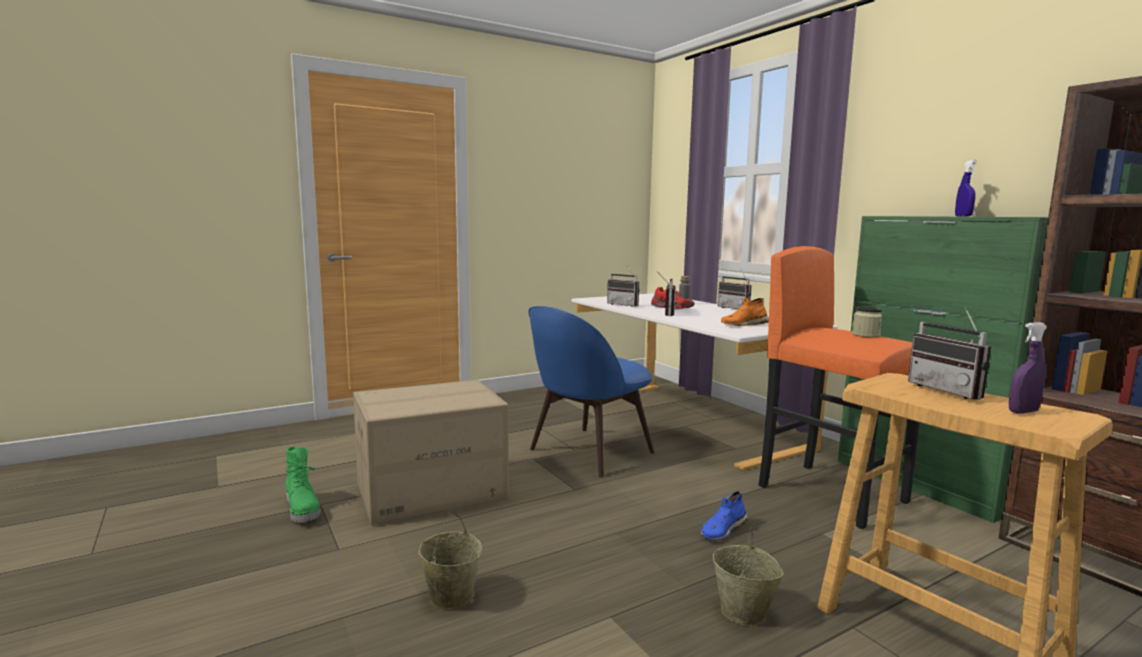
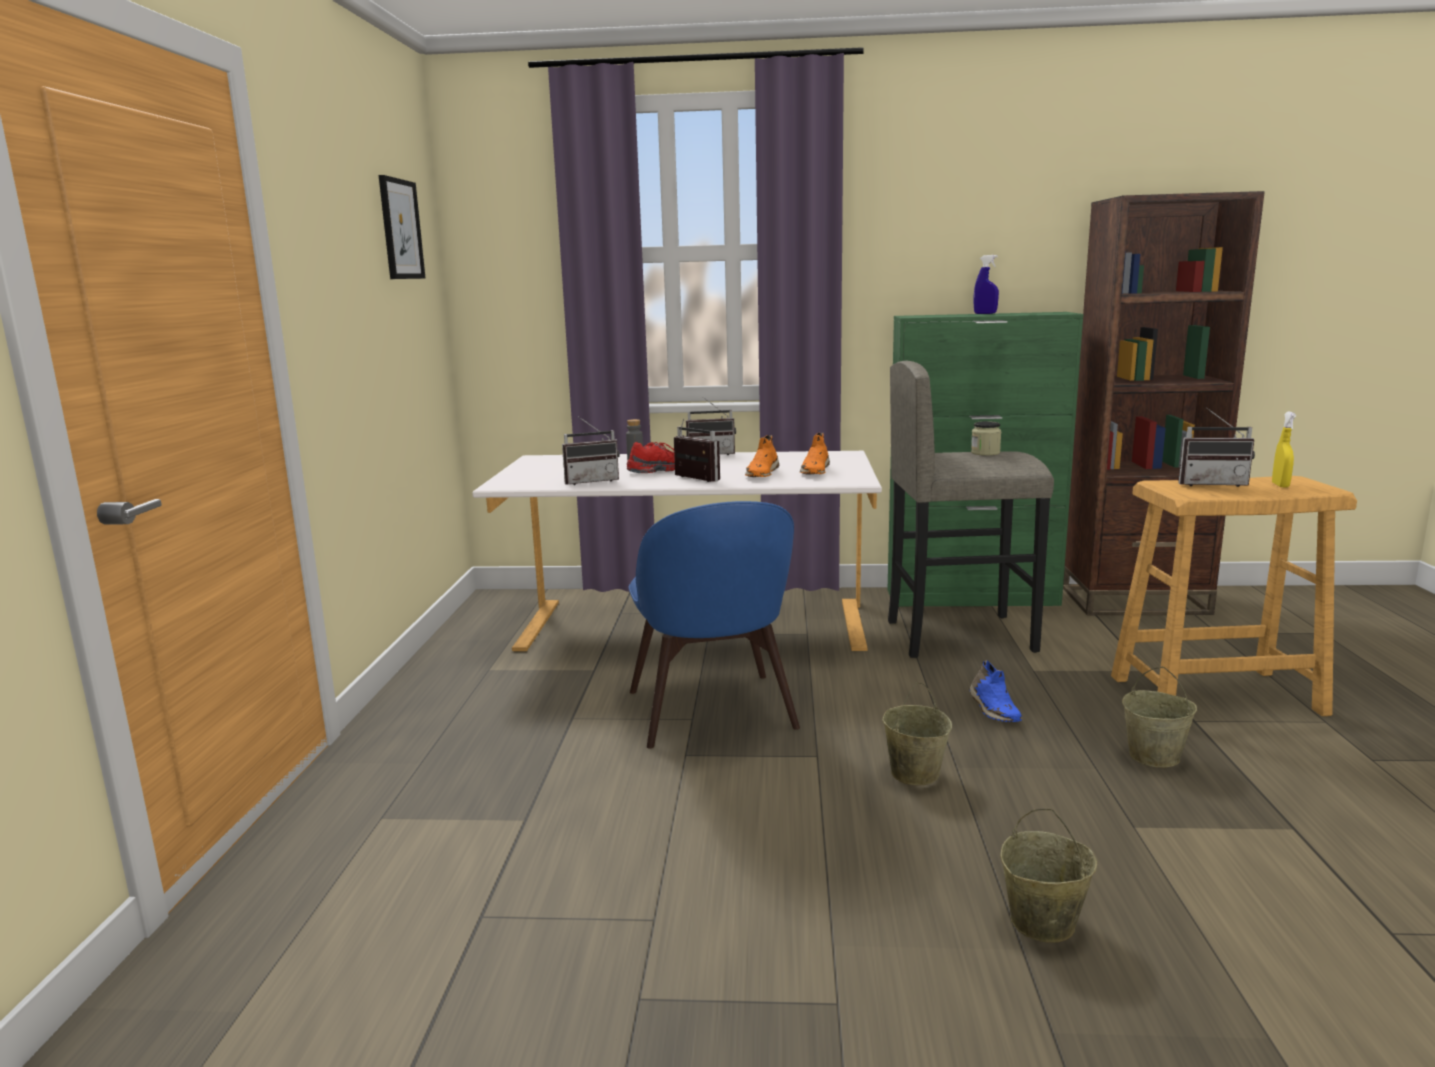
camera: 55 degrees left, 5 degrees up
green boot [284,447,321,523] -> none
cardboard box [353,380,509,525] -> none
orange stool [758,246,919,529] -> grey stool [888,361,1054,658]
purple spray bottle [1009,322,1047,413] -> yellow spray bottle [1272,411,1296,488]
none -> picture [379,175,426,279]
none -> orange shoe [745,435,780,477]
none -> beige bucket [882,682,952,786]

